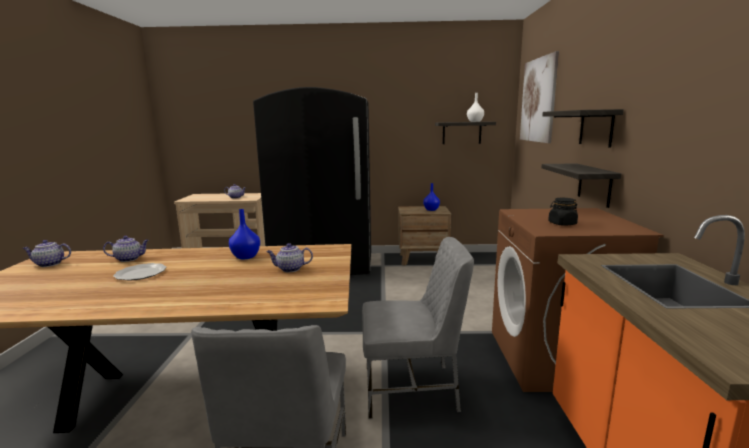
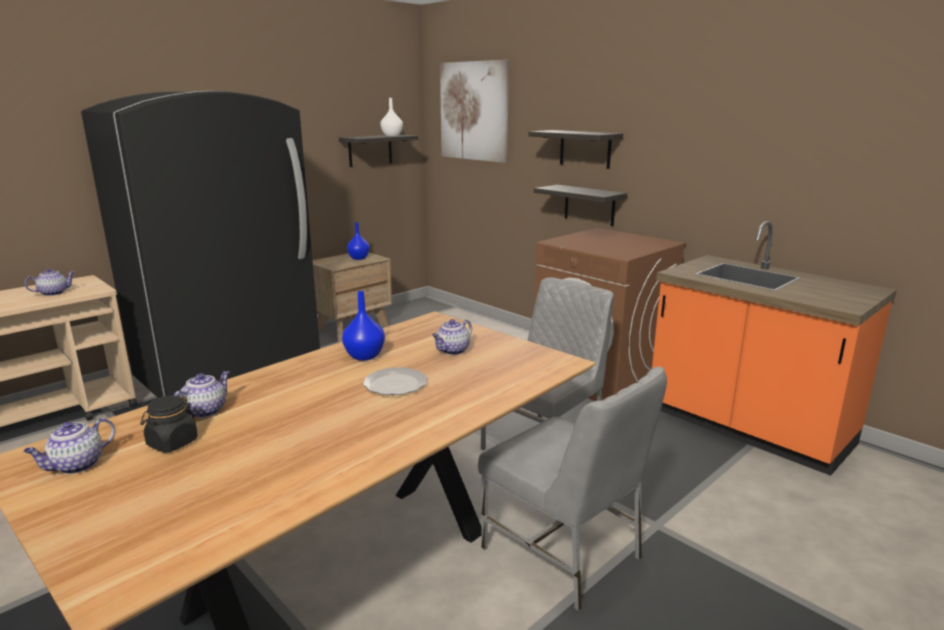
camera: 45 degrees left, 5 degrees up
plate [113,263,166,280] -> plate moved to [363,367,427,395]
black jar [548,198,578,226] -> black jar moved to [141,395,198,453]

